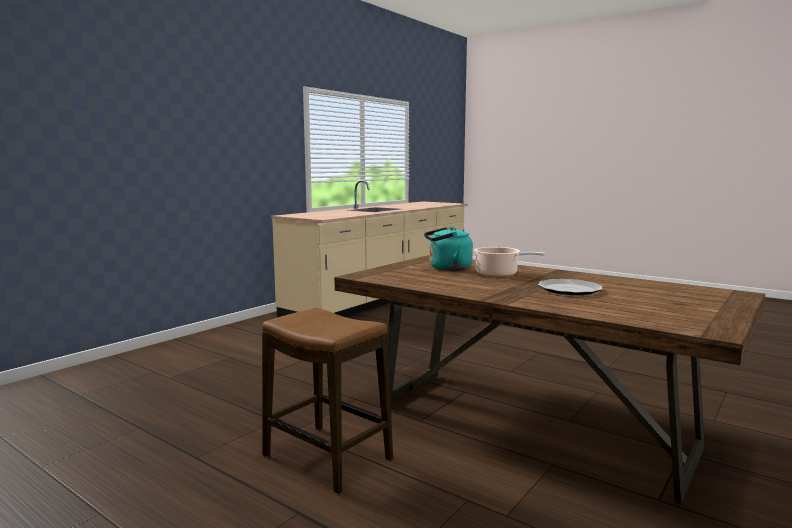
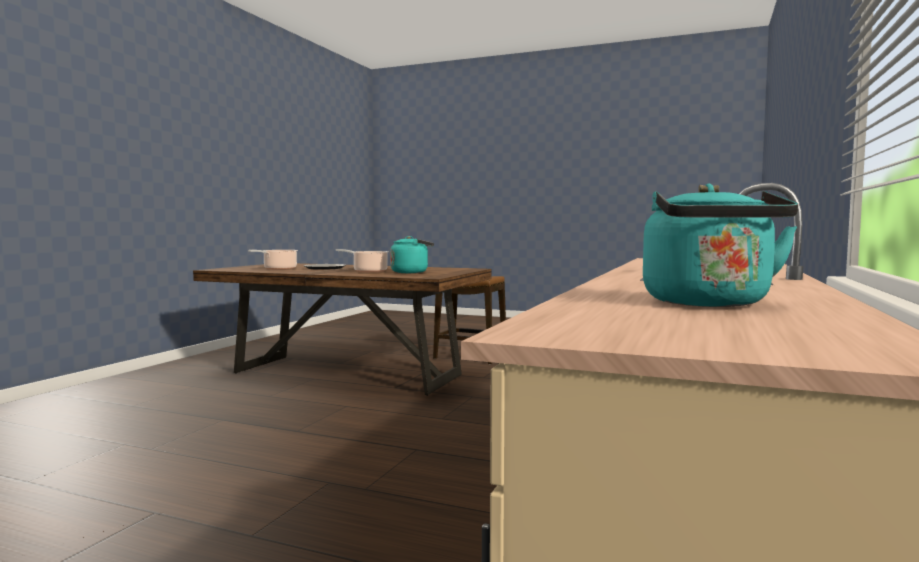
camera: 165 degrees right, 5 degrees down
none -> cooking pot [248,250,298,270]
none -> turquoise kettle [643,183,798,307]

